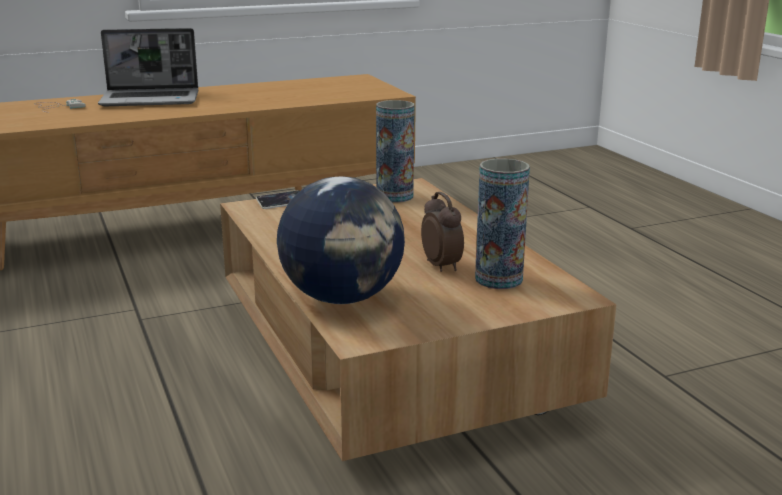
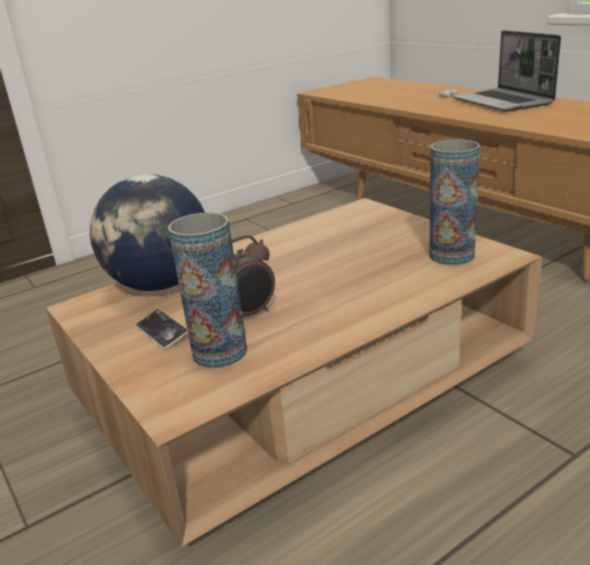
camera: 80 degrees right, 5 degrees up
phone [256,190,300,209] -> phone moved to [136,309,188,349]

